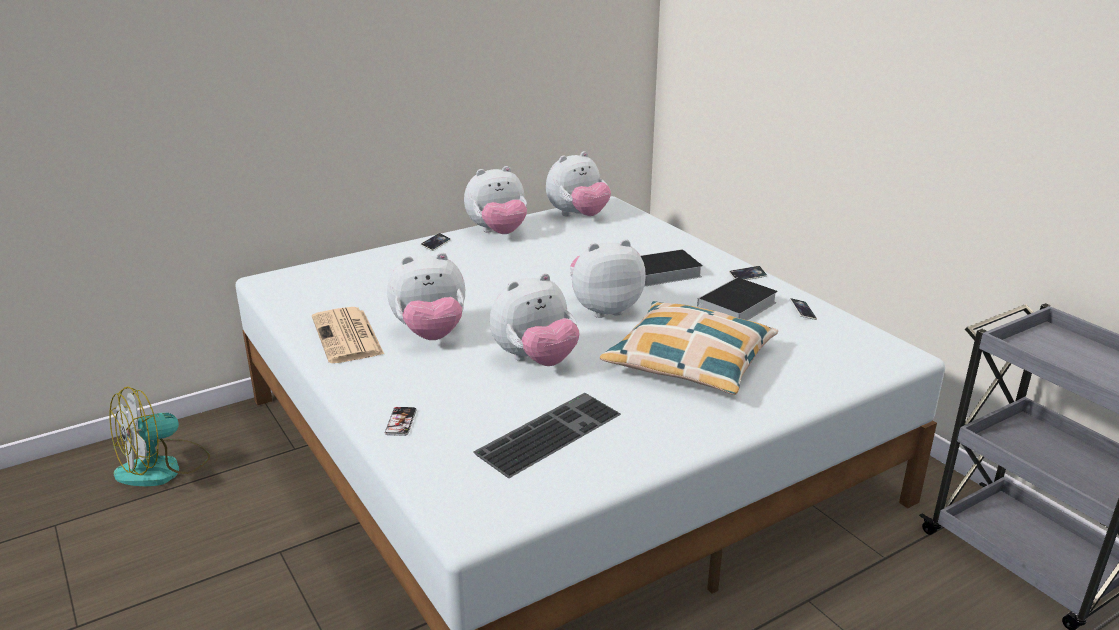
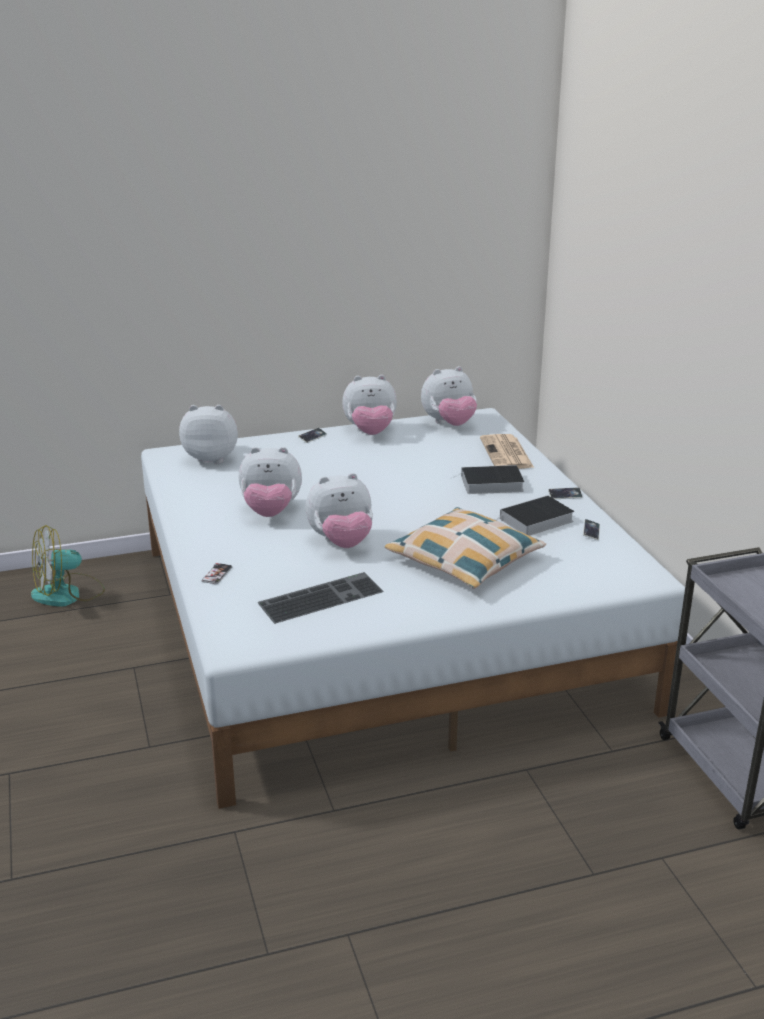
camera: 15 degrees right, 0 degrees up
newspaper [312,307,384,363] -> newspaper moved to [480,434,534,469]
plush toy [570,239,646,318] -> plush toy moved to [179,405,238,464]

